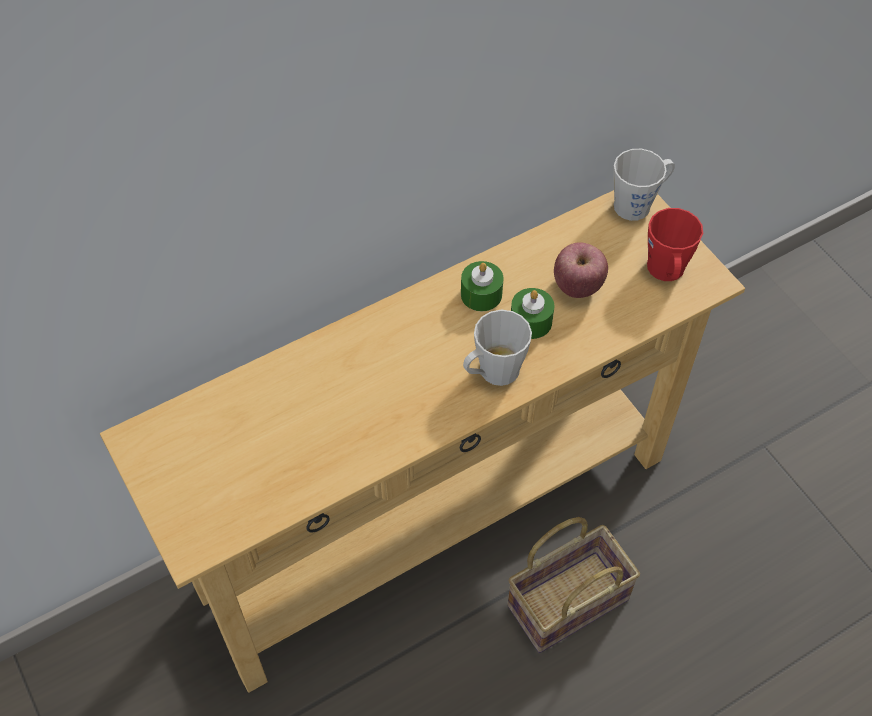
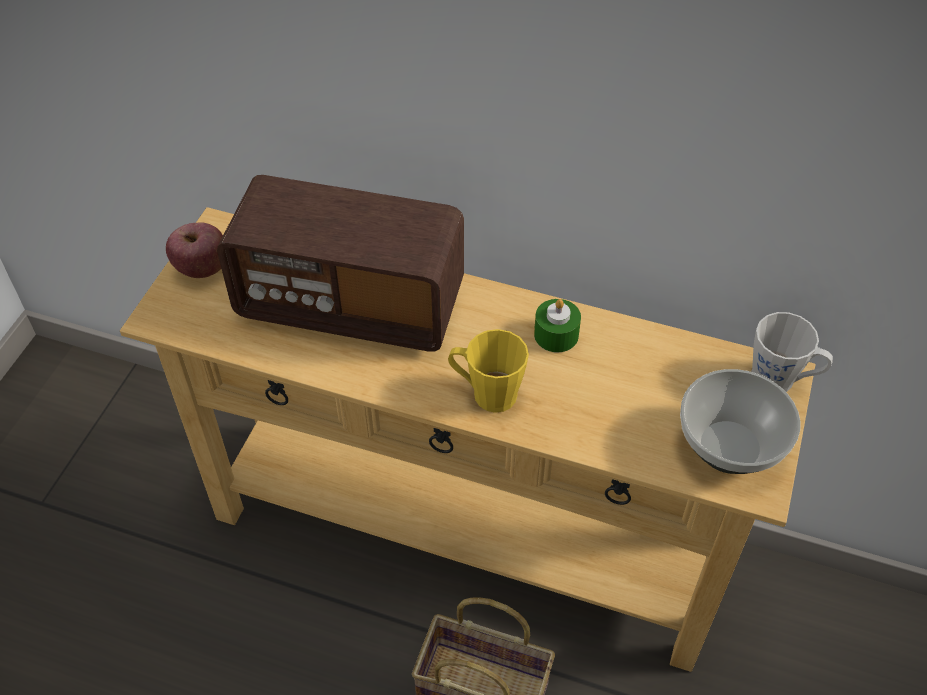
camera: 50 degrees right, 5 degrees down
grey mug [463,310,532,386] -> yellow mug [448,329,529,413]
green candle [511,288,555,339] -> none
apple [554,242,608,298] -> apple moved to [166,222,223,278]
red mug [647,208,703,281] -> bowl [680,369,801,474]
none -> radio [217,175,464,352]

